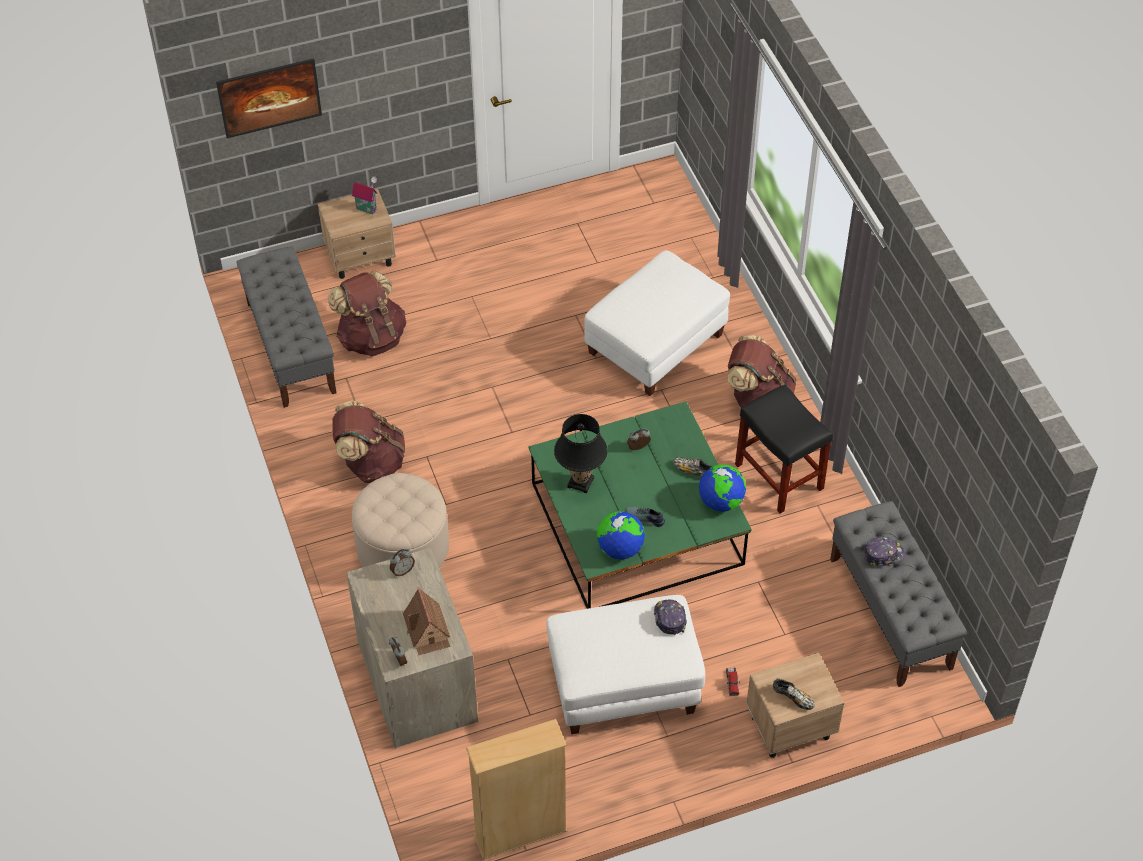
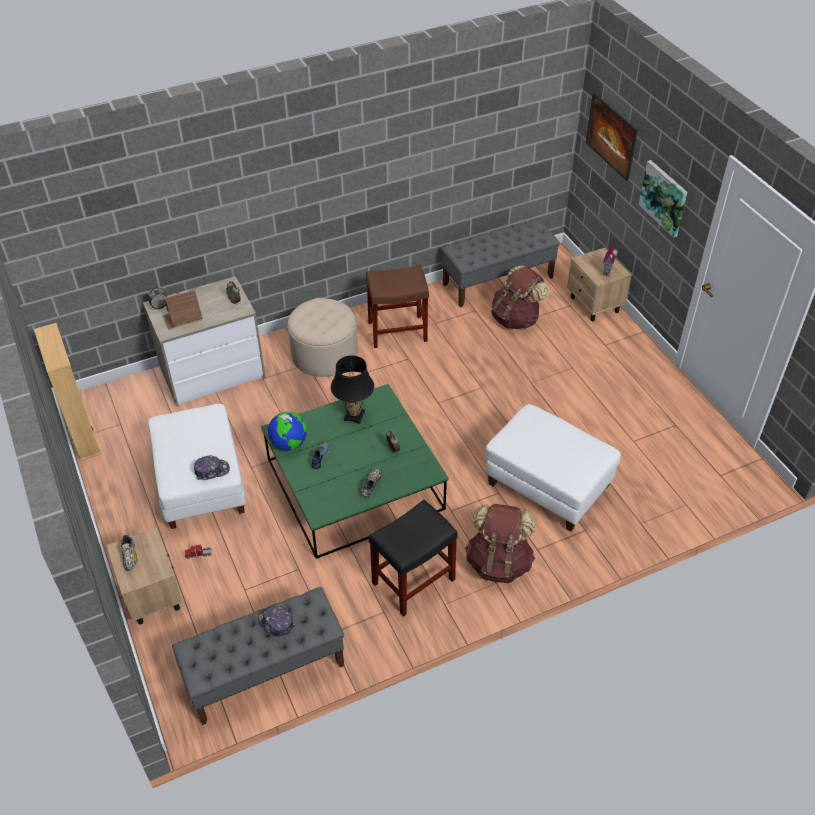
camera: 85 degrees right, 5 degrees down
brown backpack [333,401,405,483] -> brown stool [366,265,429,348]
globe [699,464,746,512] -> none
shoe [773,678,815,710] -> shoe turned 45 degrees counterclockwise [121,535,138,571]
cap [864,536,905,567] -> cap turned 150 degrees clockwise [258,606,295,637]
none -> picture [639,160,688,238]

